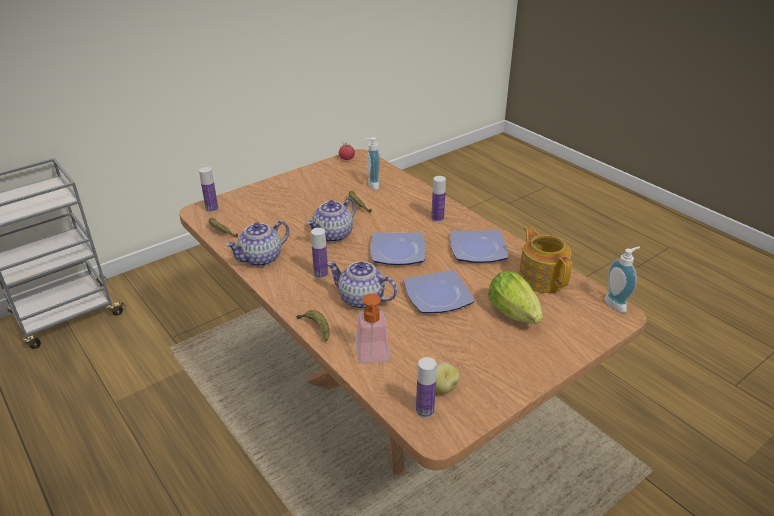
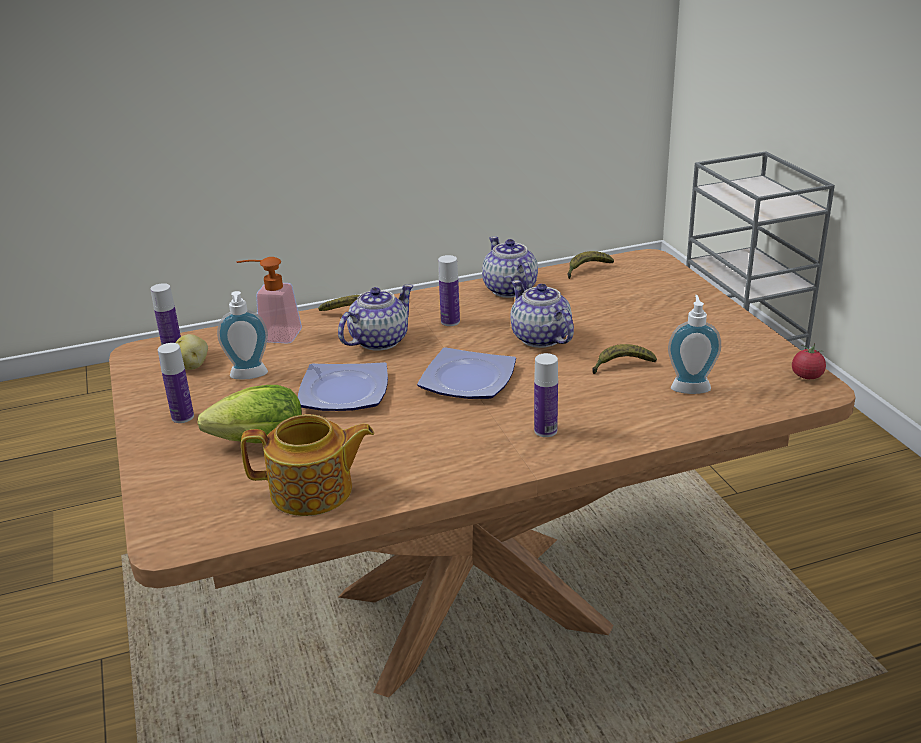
camera: 110 degrees right, 5 degrees down
bottle [199,167,218,212] -> bottle moved to [158,343,194,423]
plate [450,230,508,263] -> none
soap dispenser [604,247,640,313] -> soap dispenser moved to [217,291,268,379]

